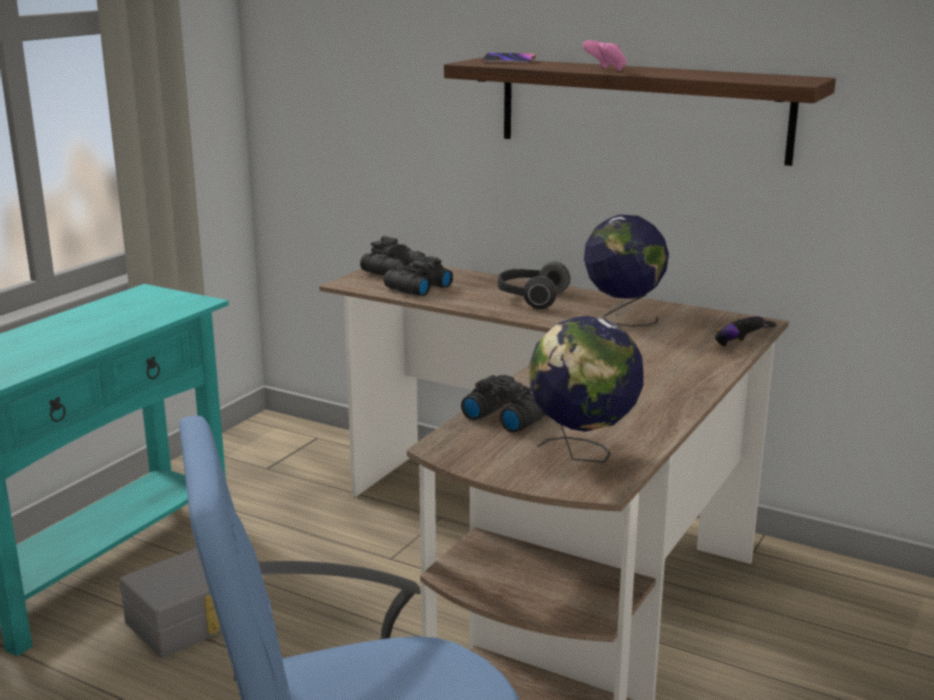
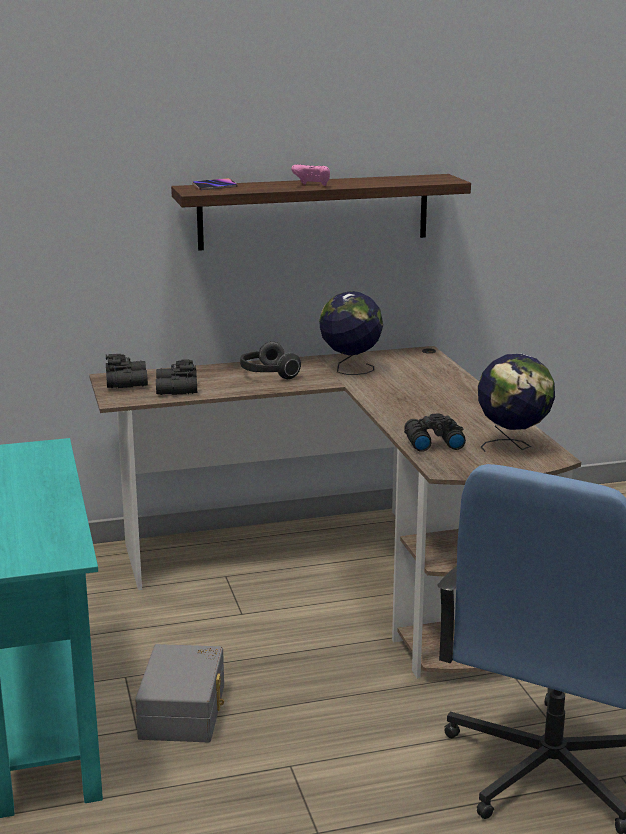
camera: 45 degrees left, 0 degrees up
game controller [715,317,765,348] -> none

